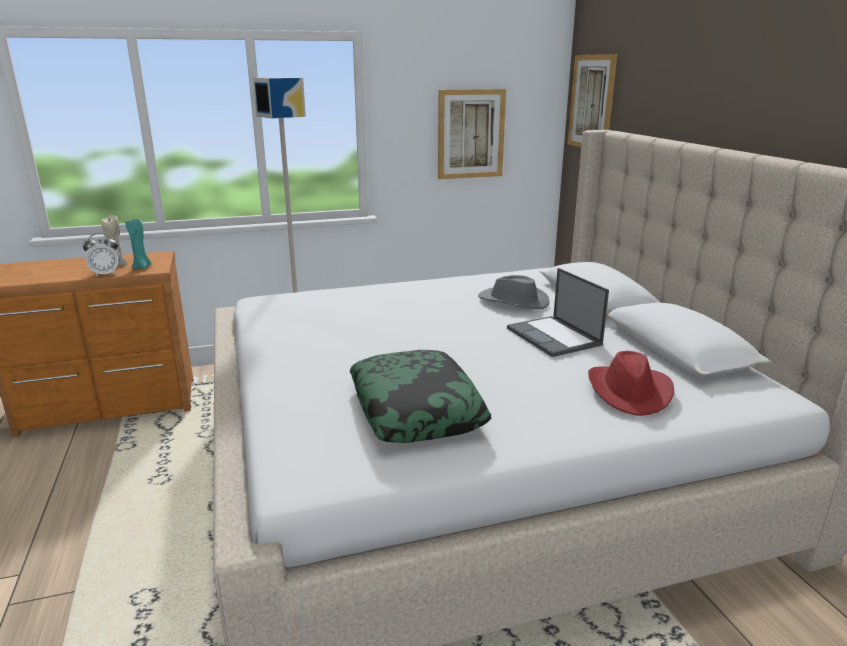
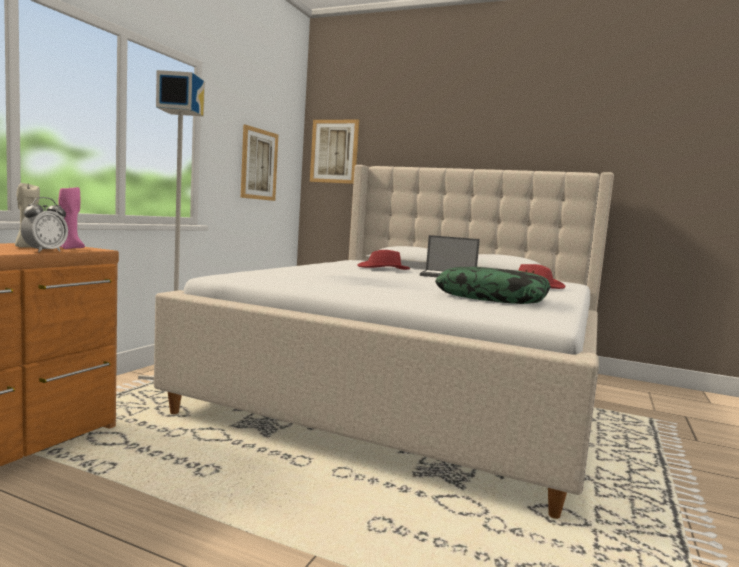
camera: 50 degrees left, 15 degrees down
turquoise candle [125,219,151,269] -> pink candle [59,186,85,249]
grey hat [478,275,549,309] -> red hat [357,250,410,270]

